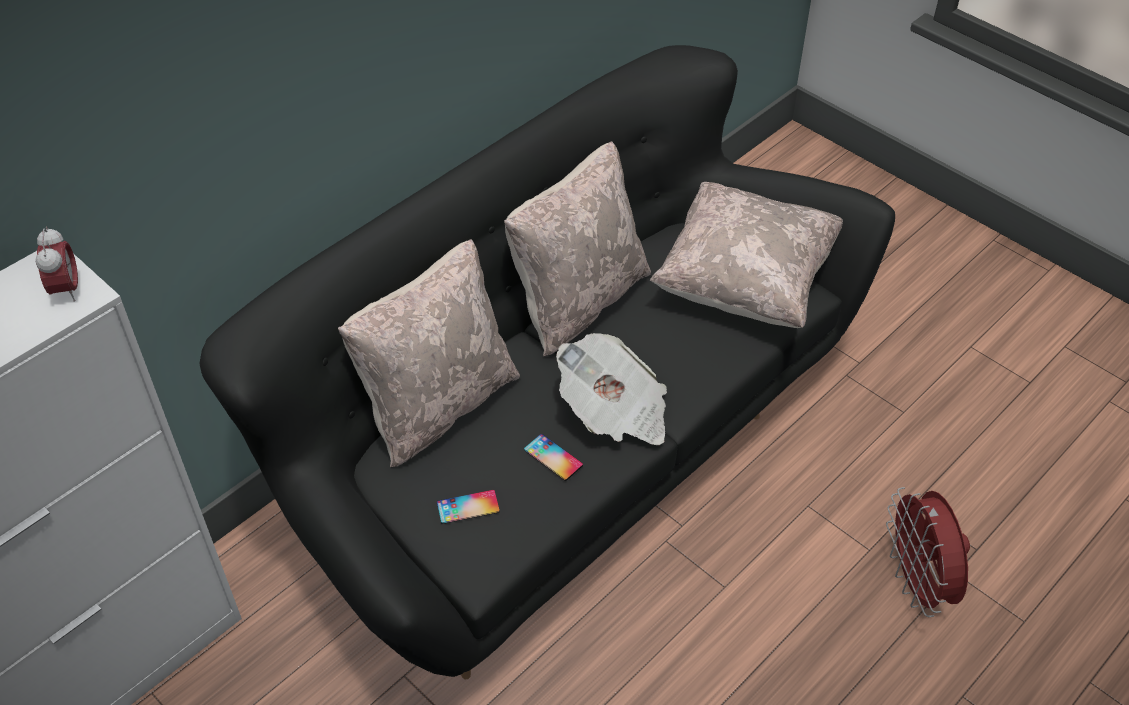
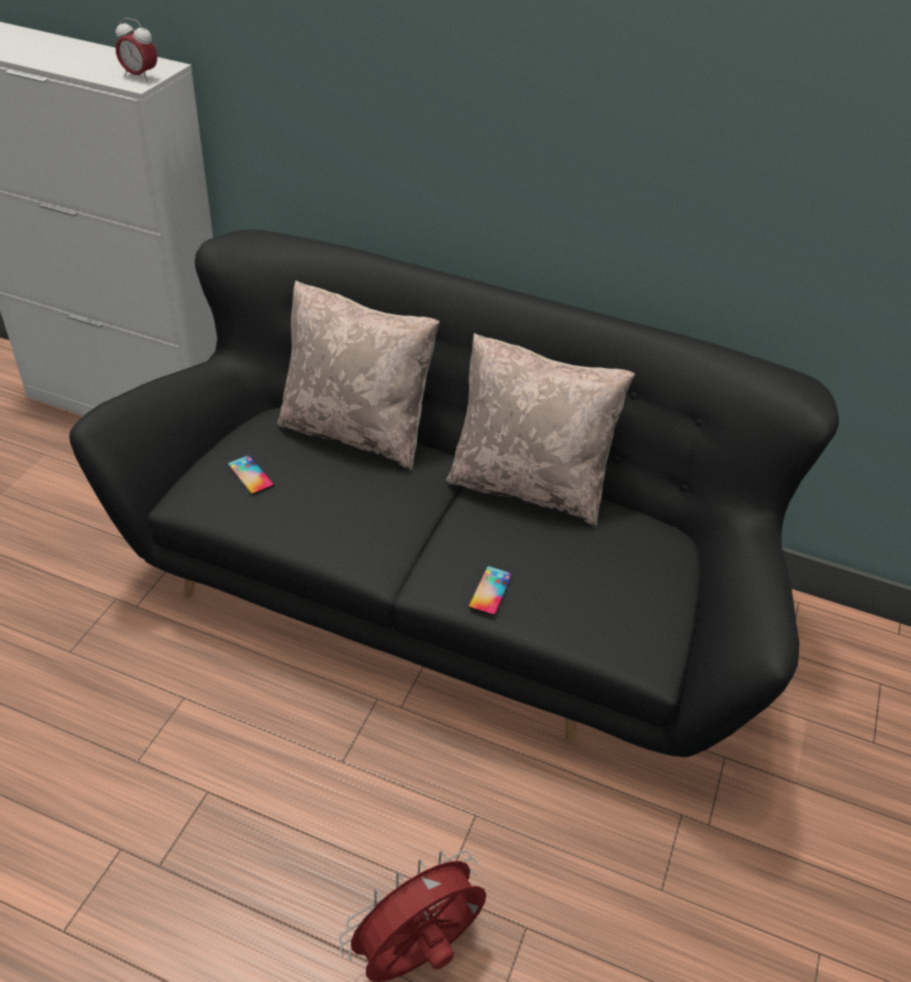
camera: 65 degrees right, 5 degrees down
alarm clock [36,227,78,302] -> alarm clock turned 60 degrees clockwise [116,18,157,82]
phone [524,434,583,481] -> phone moved to [468,566,512,616]
newspaper [556,333,667,445] -> none
beige pillow [650,182,843,328] -> none

